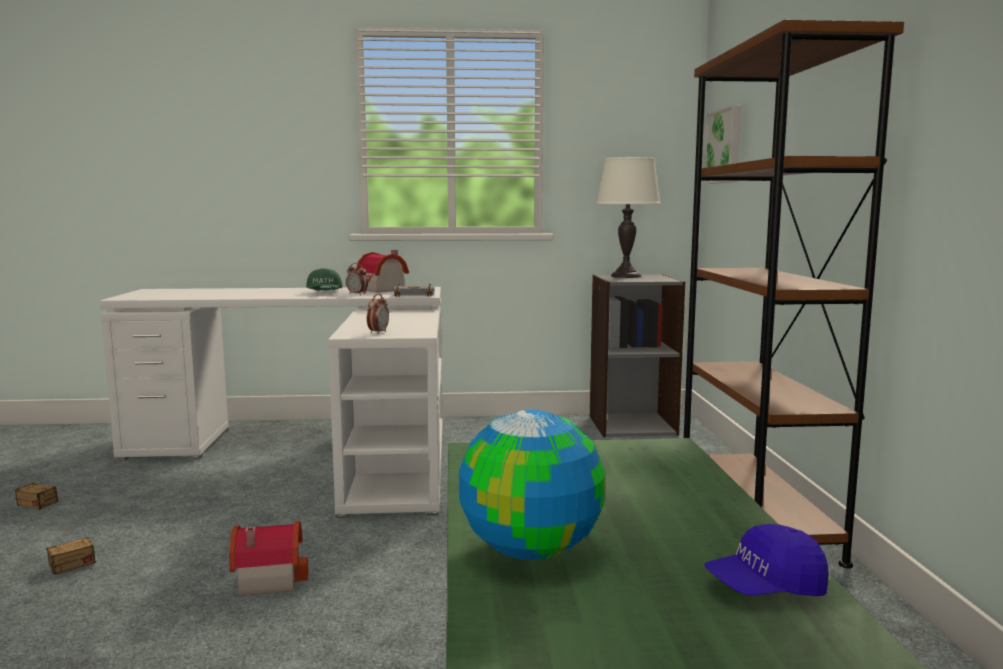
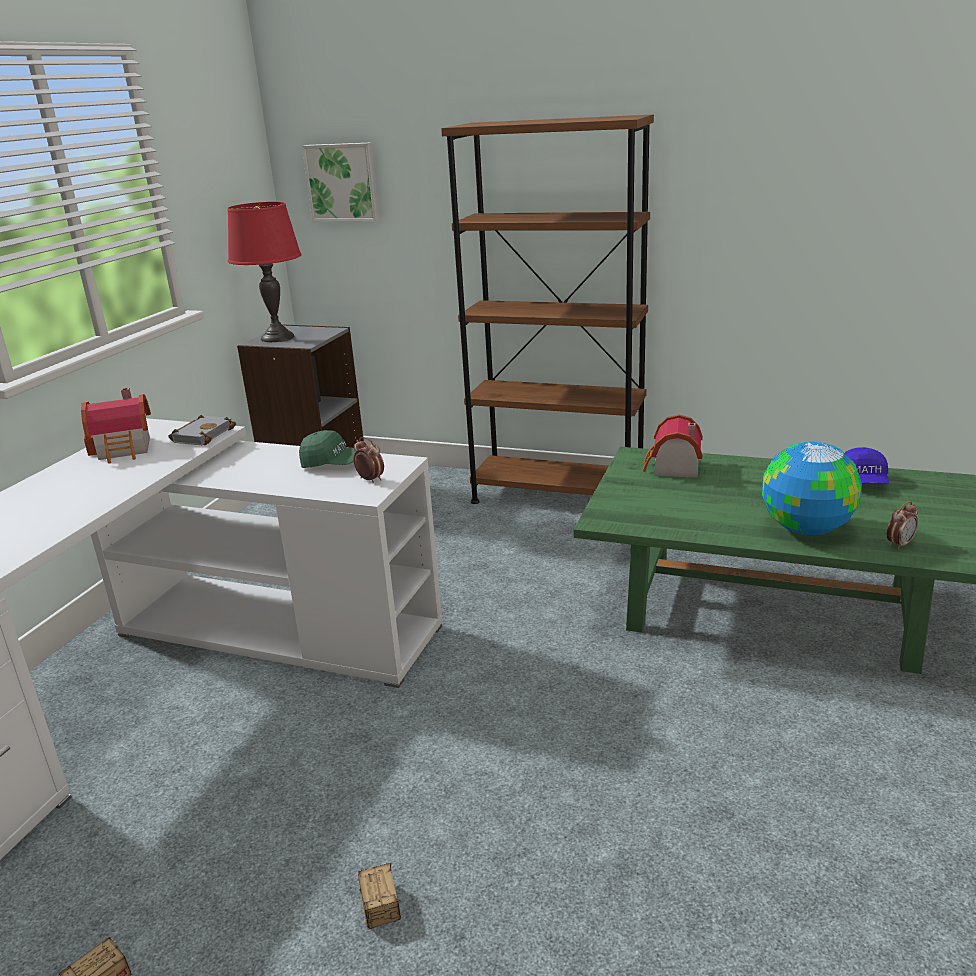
camera: 65 degrees left, 15 degrees up
toy house [229,521,309,596] -> toy house moved to [642,414,703,478]
green cap [306,268,343,291] -> green cap moved to [299,430,358,468]
alarm clock [346,263,368,295] -> alarm clock moved to [887,501,918,549]
white table lamp [596,157,661,278] -> red table lamp [227,202,302,342]

